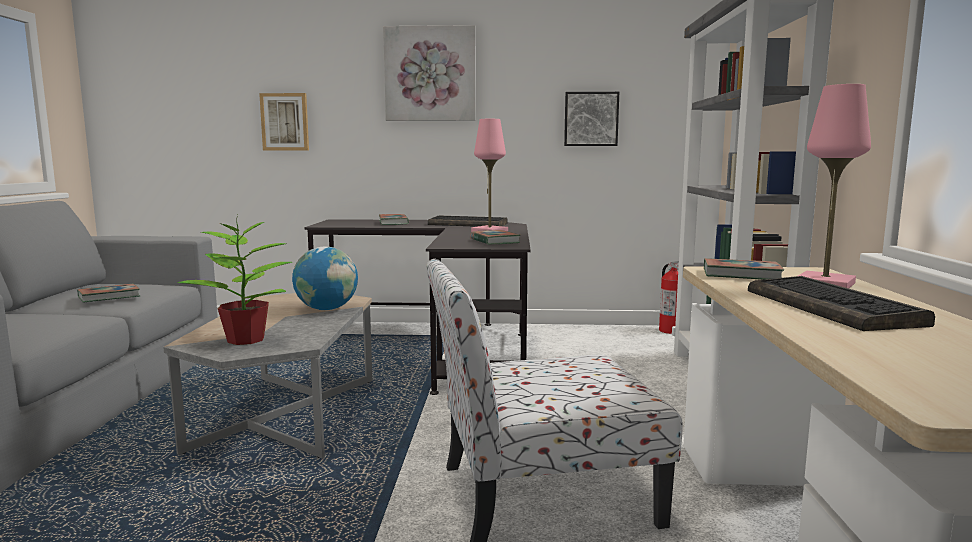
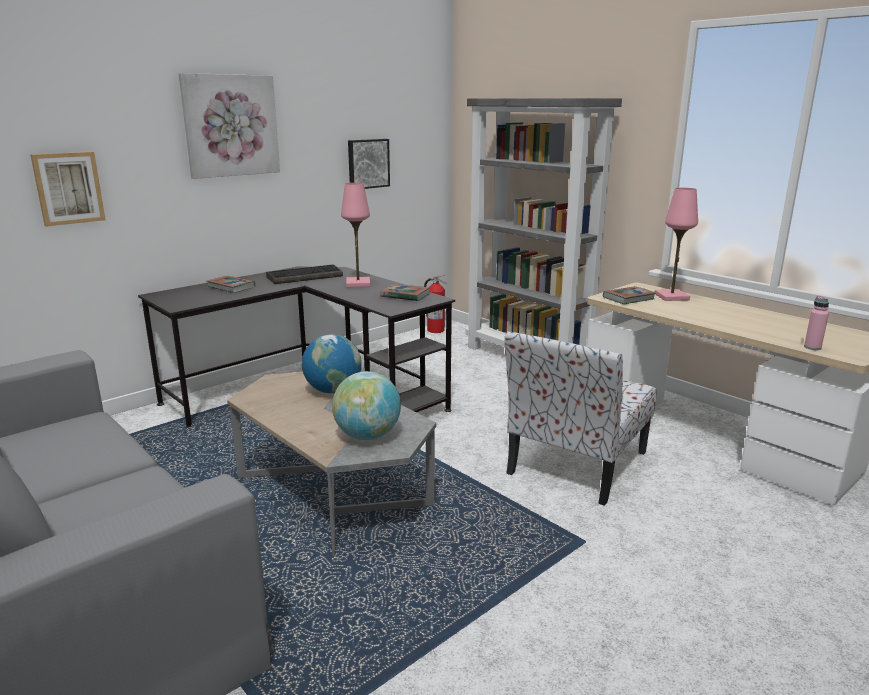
camera: 45 degrees left, 10 degrees up
book [77,284,140,303] -> none
potted plant [177,215,292,345] -> globe [332,371,401,440]
keyboard [748,276,935,331] -> none
none -> pink bottle [804,296,829,350]

